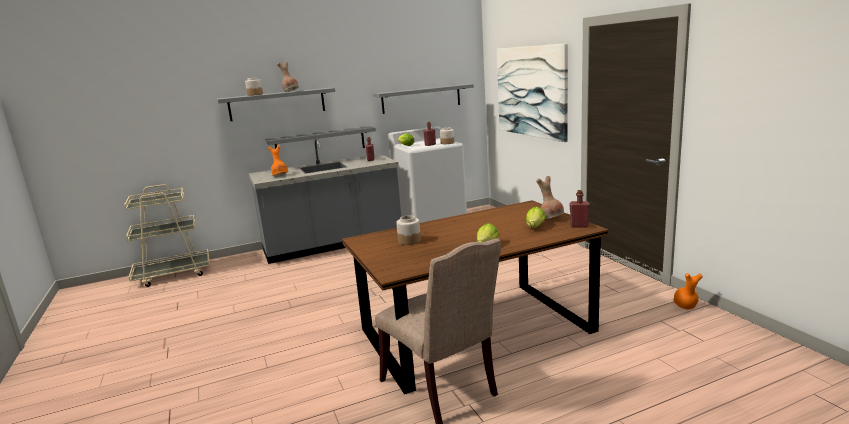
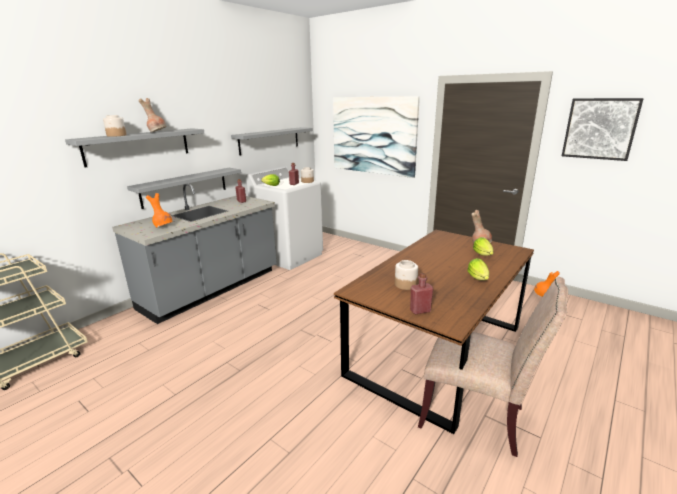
camera: 30 degrees left, 5 degrees up
red bottle [569,190,590,228] -> red bottle moved to [410,273,433,315]
none -> picture [562,98,644,161]

